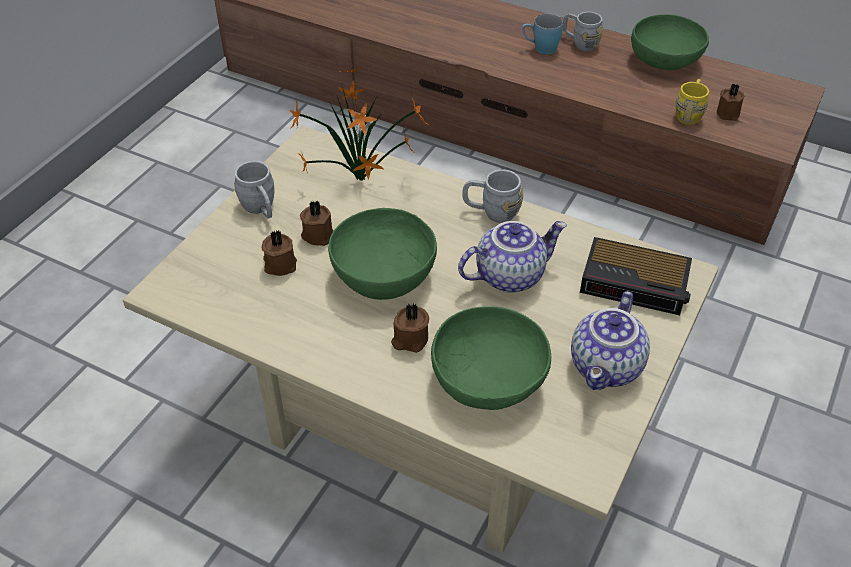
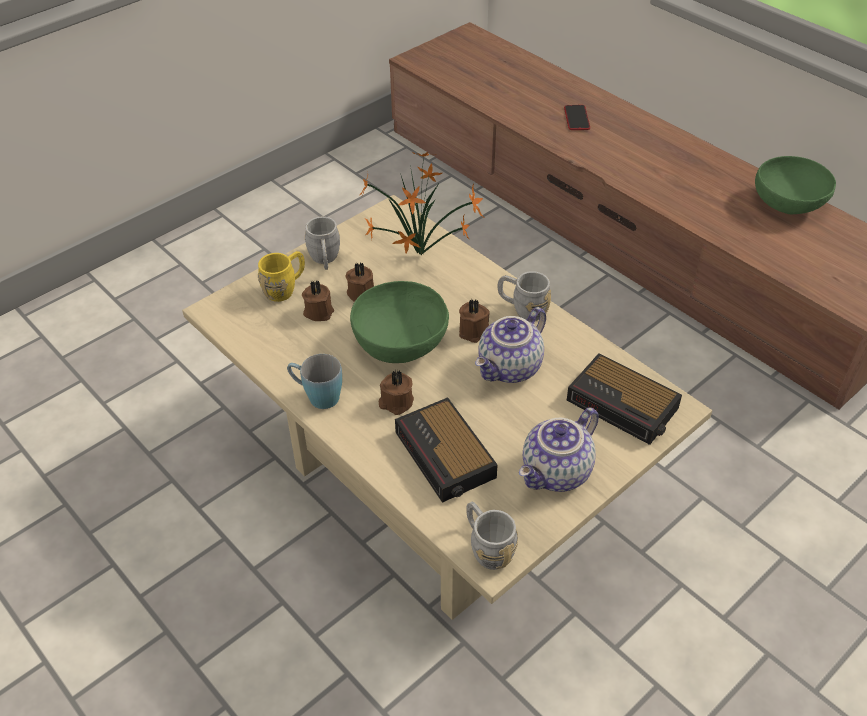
camera: 20 degrees right, 0 degrees up
green bowl [431,306,551,410] -> alarm clock [395,397,498,503]
teapot [458,221,567,293] -> teapot turned 135 degrees clockwise [475,307,546,383]
blue mug [522,14,563,55] -> blue mug moved to [287,354,342,409]
grey mug [563,12,603,51] -> grey mug moved to [466,502,518,570]
yellow mug [675,79,709,125] -> yellow mug moved to [258,251,305,302]
brown candle [717,83,744,121] -> brown candle moved to [459,300,490,343]
none -> phone [564,105,590,130]

